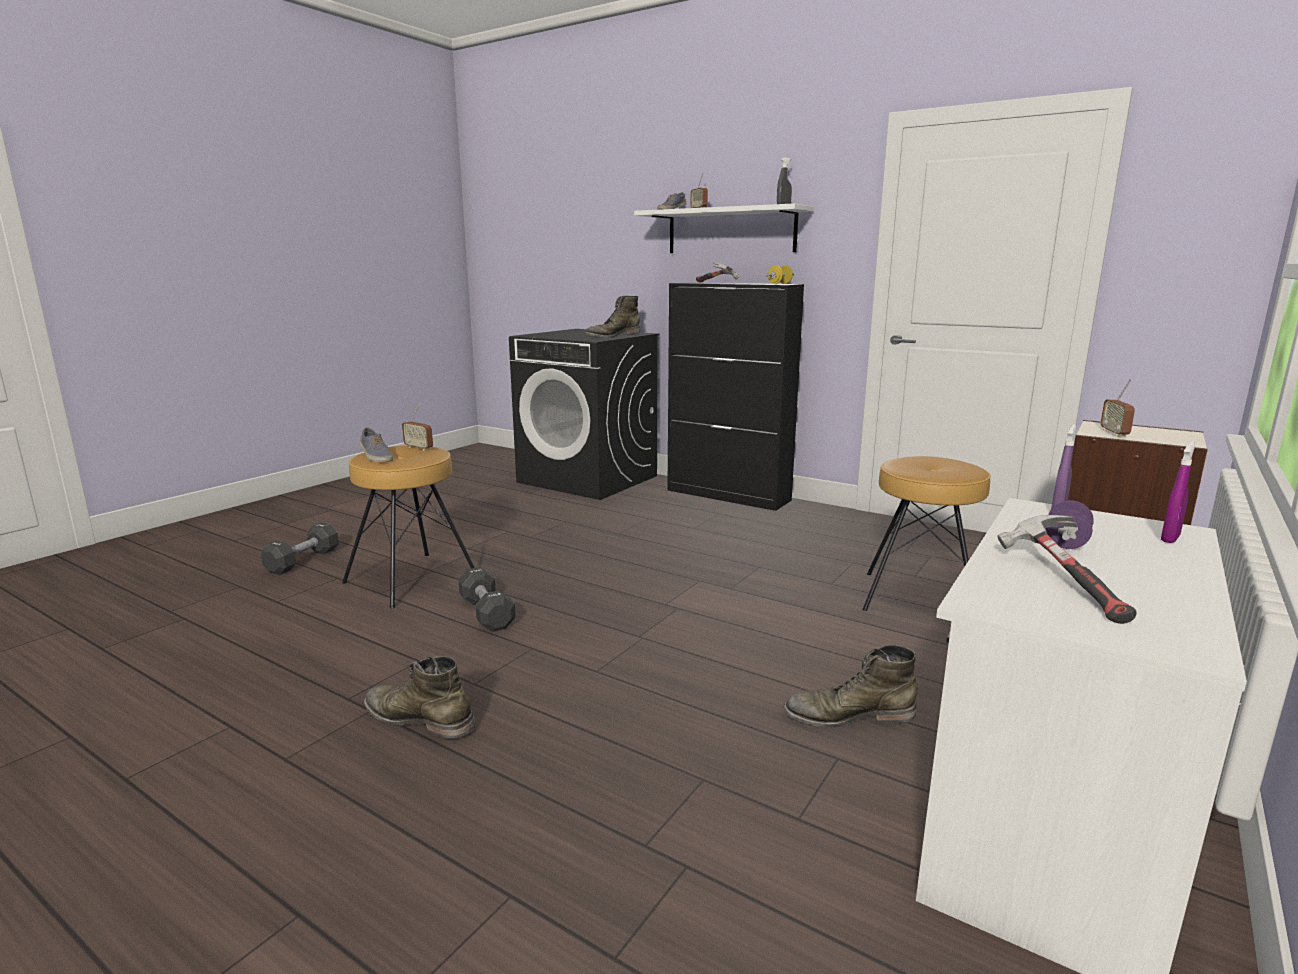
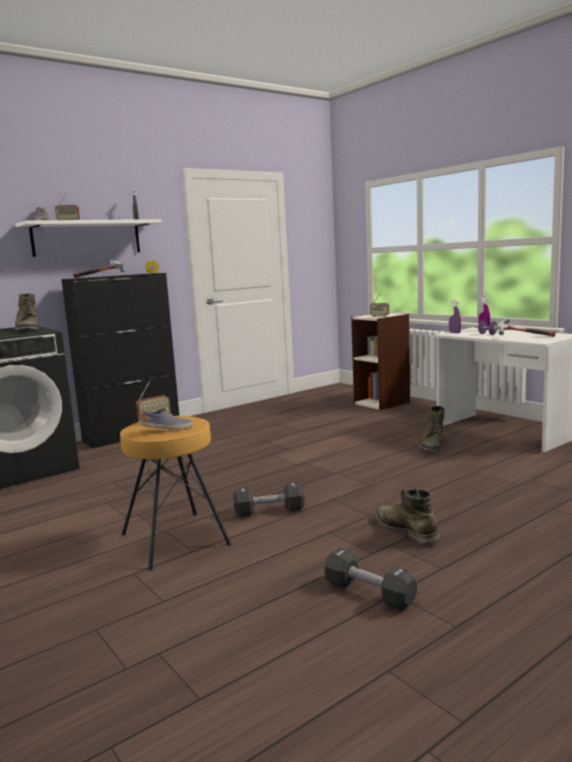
camera: 70 degrees left, 5 degrees down
black dumbbell [261,523,339,575] -> black dumbbell moved to [324,548,417,611]
green boot [364,656,475,739] -> green boot turned 105 degrees clockwise [375,489,440,544]
brown stool [863,456,991,611] -> none

